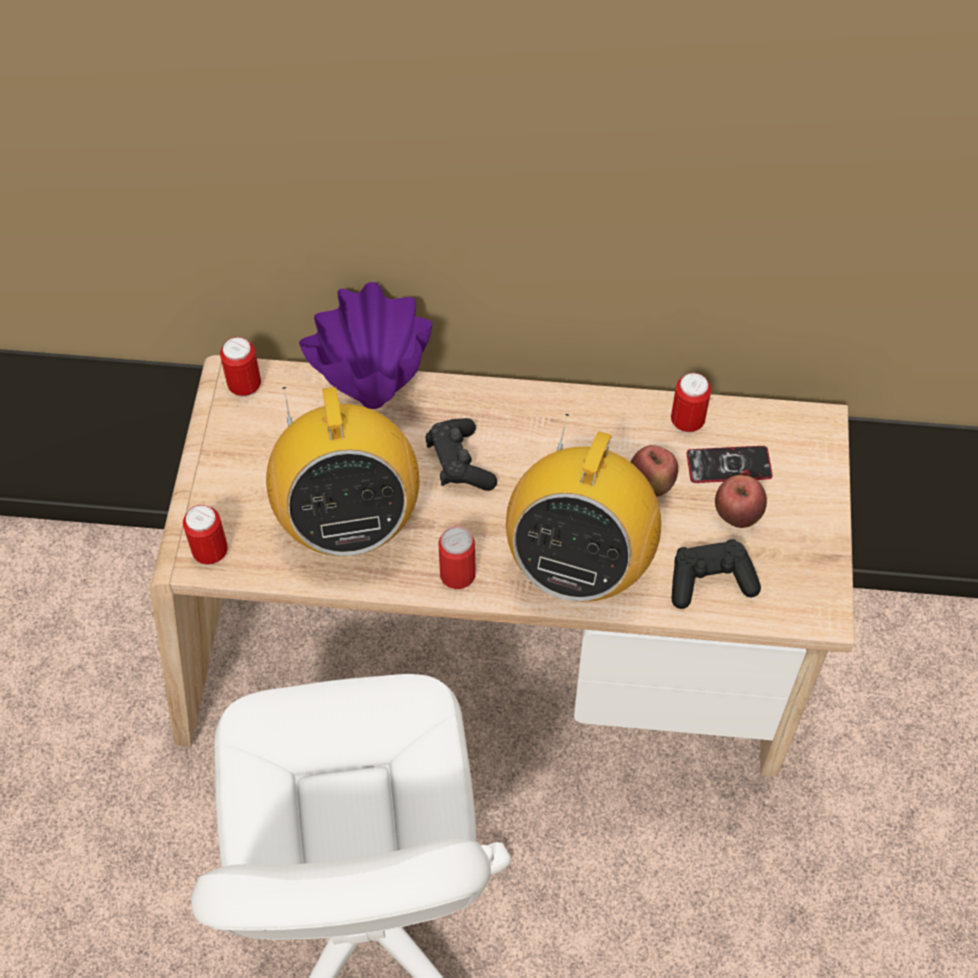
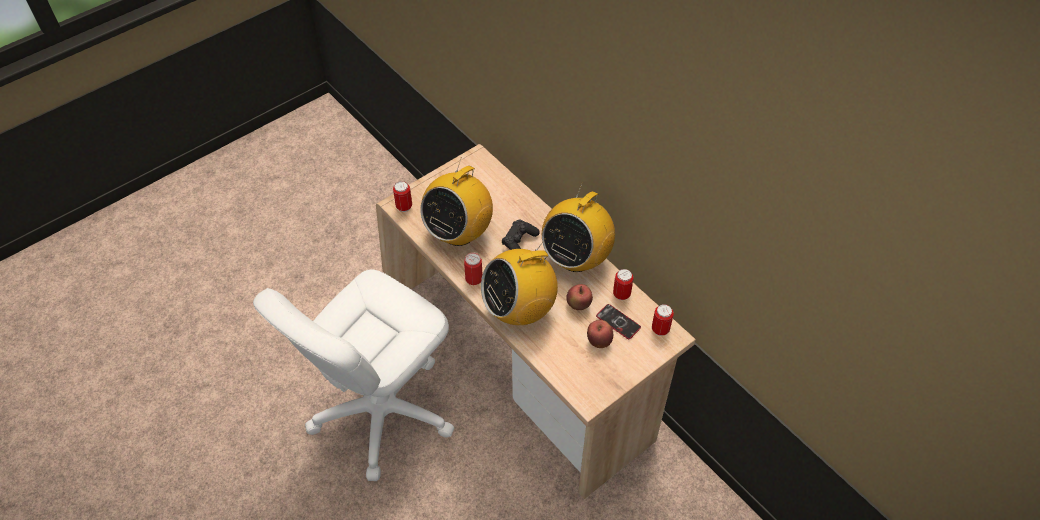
camera: 45 degrees right, 5 degrees down
can [220,337,261,397] -> can moved to [652,304,674,336]
purple vase [299,282,432,409] -> none
black game controller [672,539,761,609] -> none
none -> radio [542,182,615,272]

